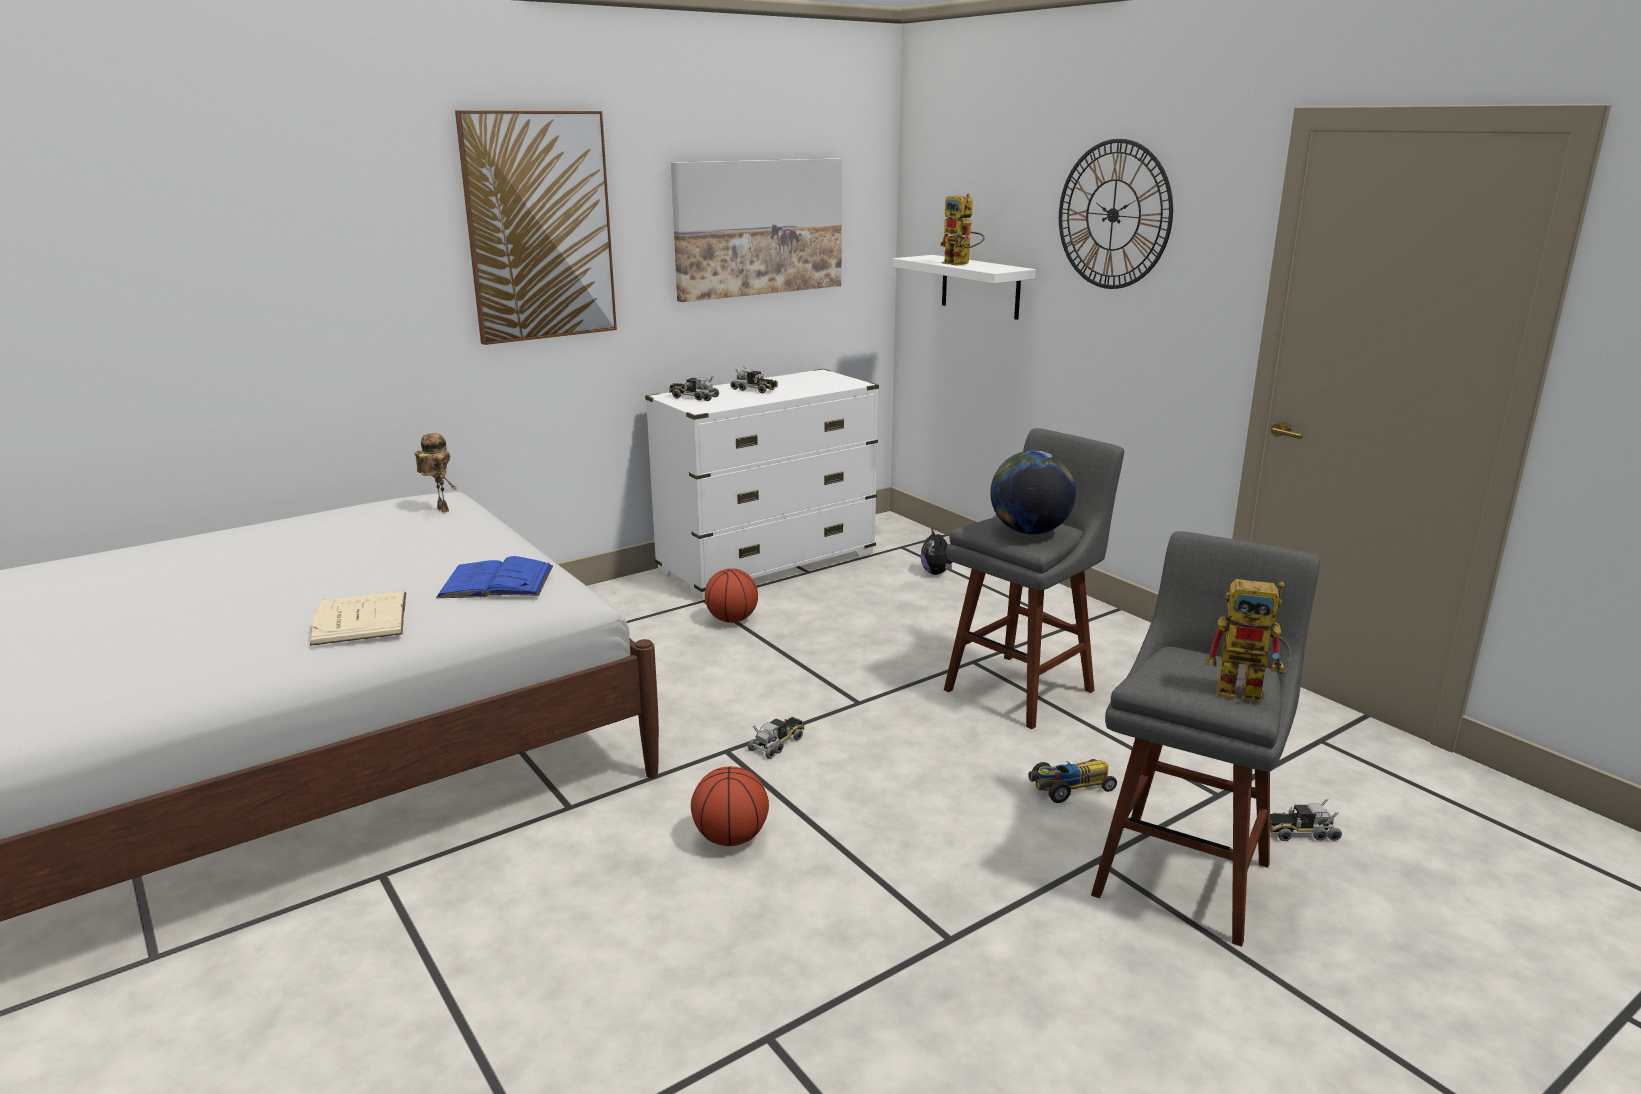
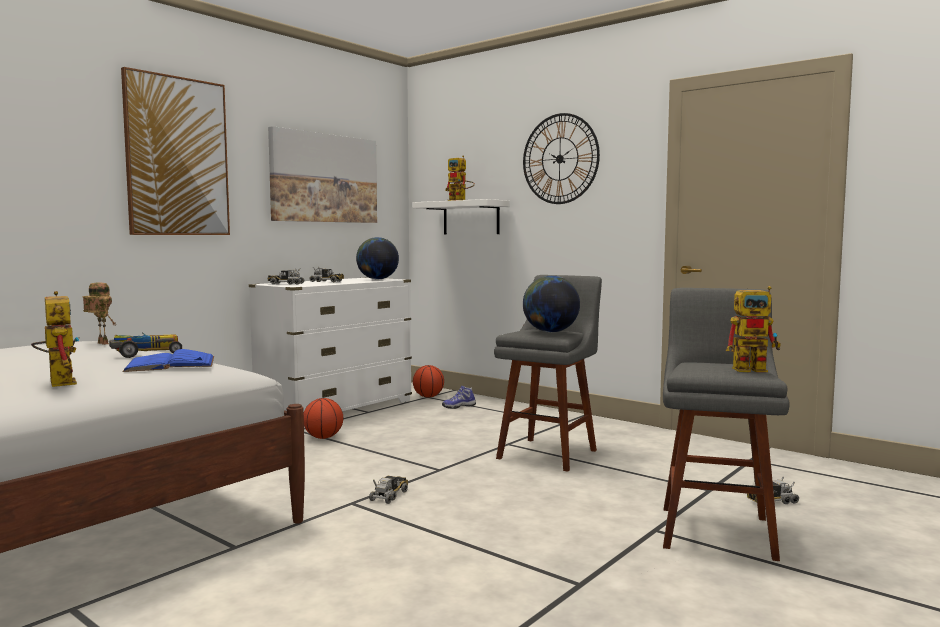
camera: 15 degrees left, 15 degrees down
beige book [310,591,406,646] -> toy robot [31,291,80,387]
basketball [691,766,769,846] -> basketball moved to [413,365,444,398]
plush toy [921,528,953,575] -> shoe [442,386,476,409]
toy car [1028,759,1117,803] -> toy car moved to [109,332,182,358]
none -> globe [356,237,399,279]

